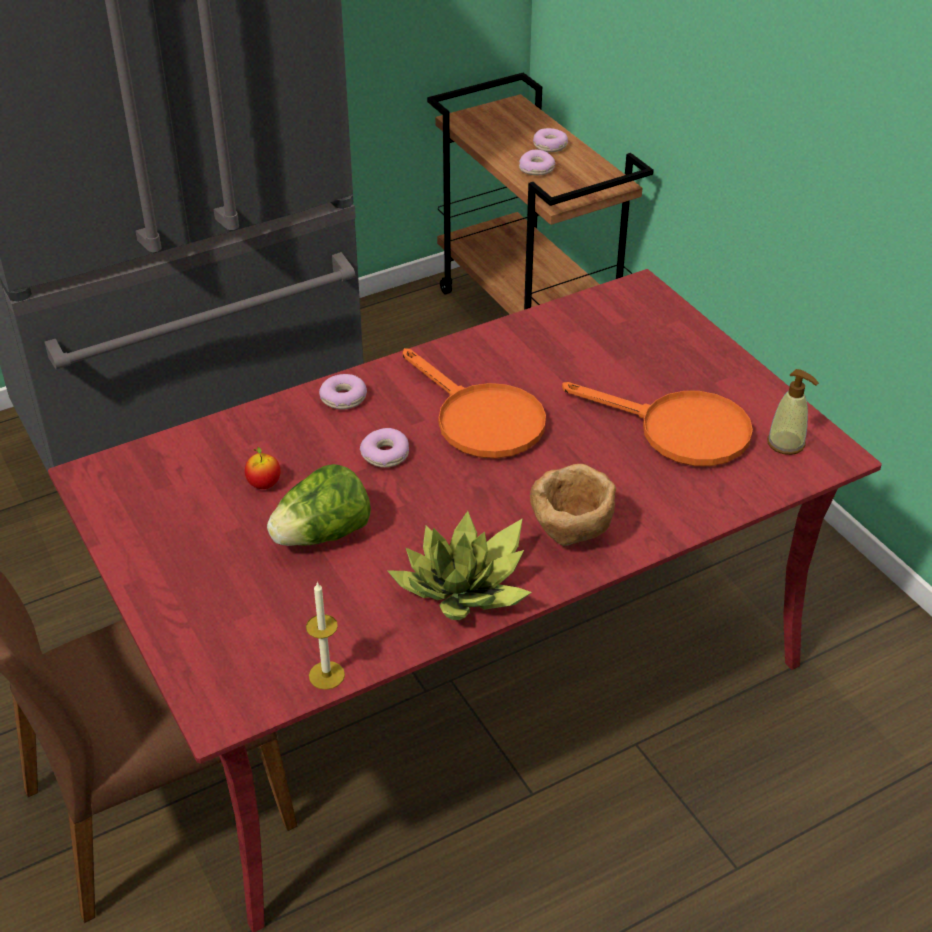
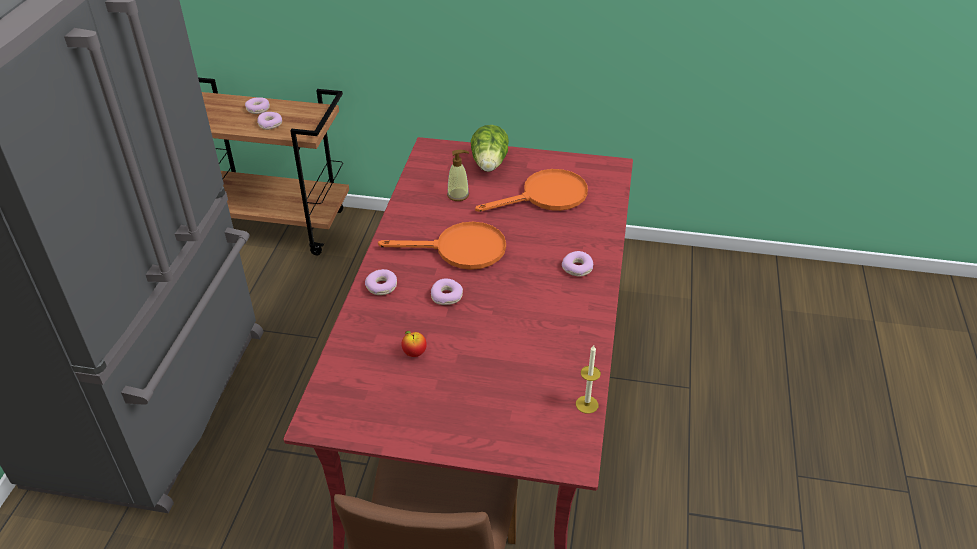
camera: 50 degrees left, 0 degrees up
lettuce [267,464,371,546] -> lettuce moved to [471,125,509,172]
potted plant [388,511,532,620] -> none
brown bowl [530,464,616,546] -> donut [562,251,593,276]
soap dispenser [767,369,819,455] -> soap dispenser moved to [447,150,469,201]

